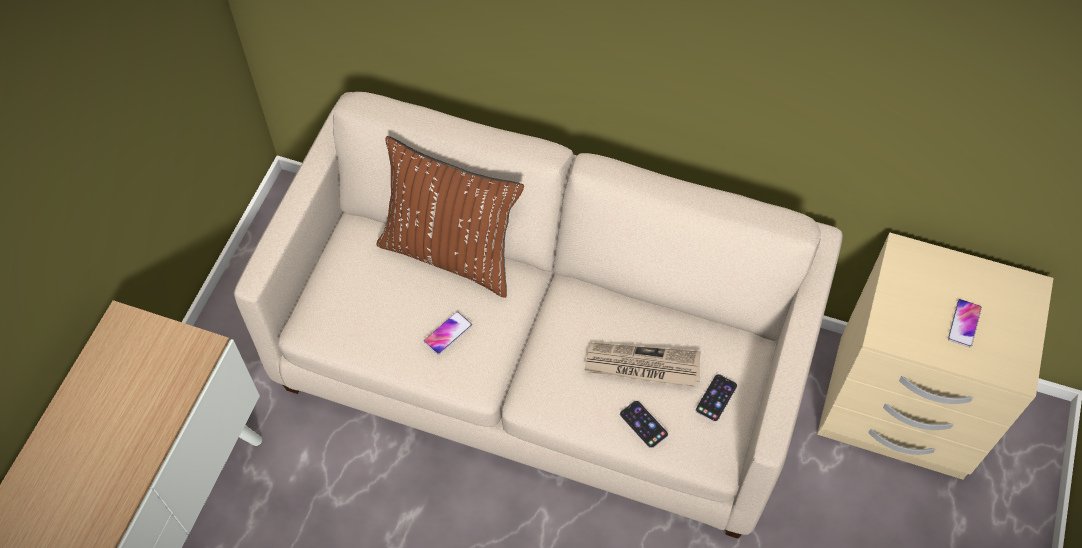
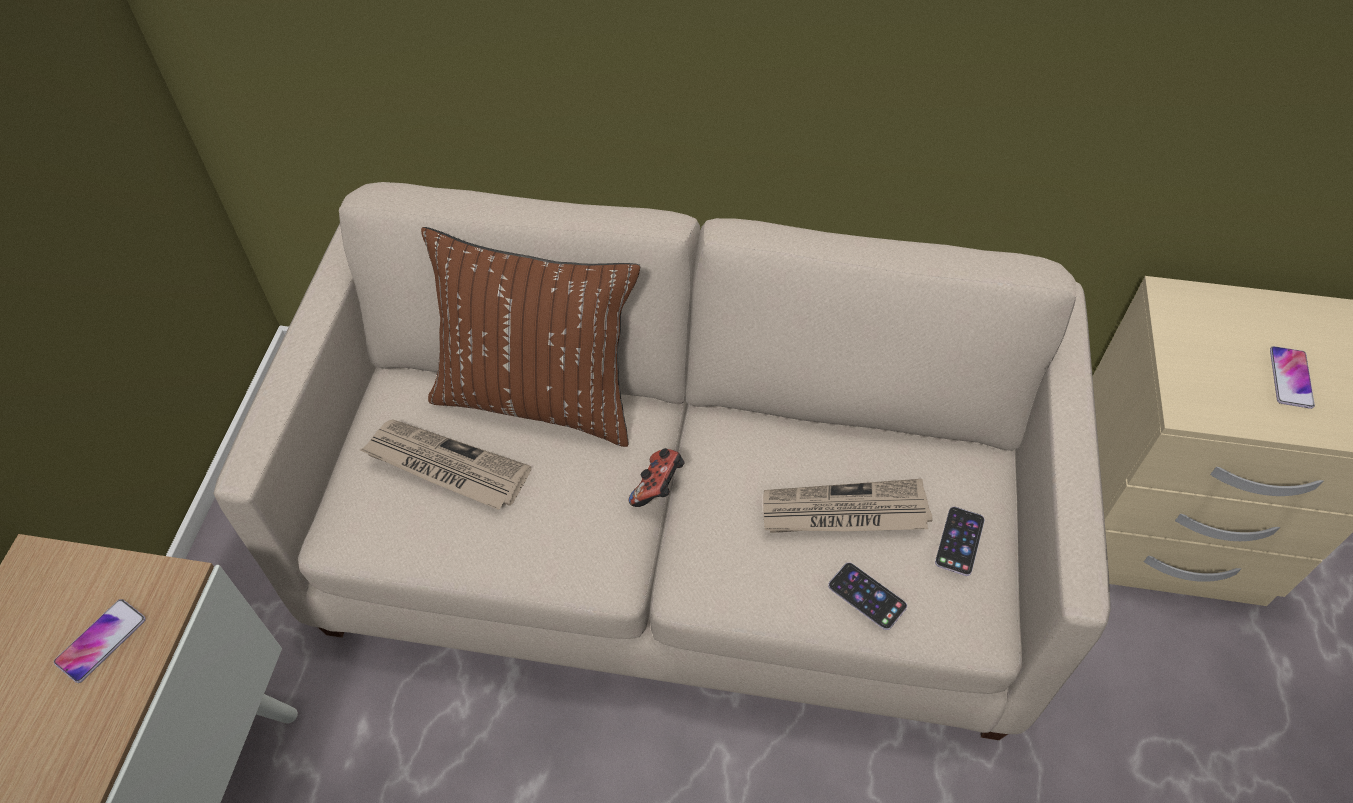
camera: 10 degrees left, 5 degrees down
phone [424,311,472,355] -> phone moved to [54,599,146,683]
none -> newspaper [361,419,532,510]
none -> game controller [629,448,685,507]

